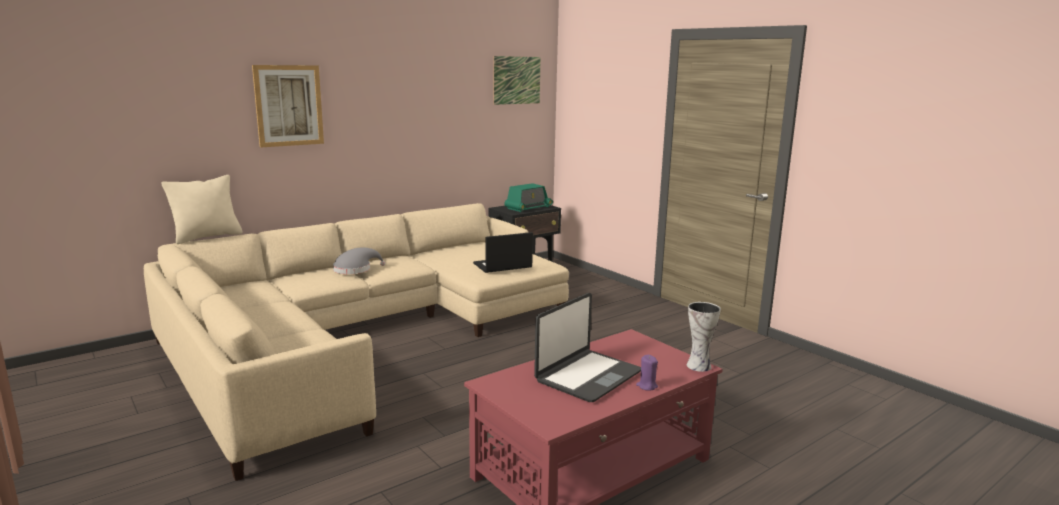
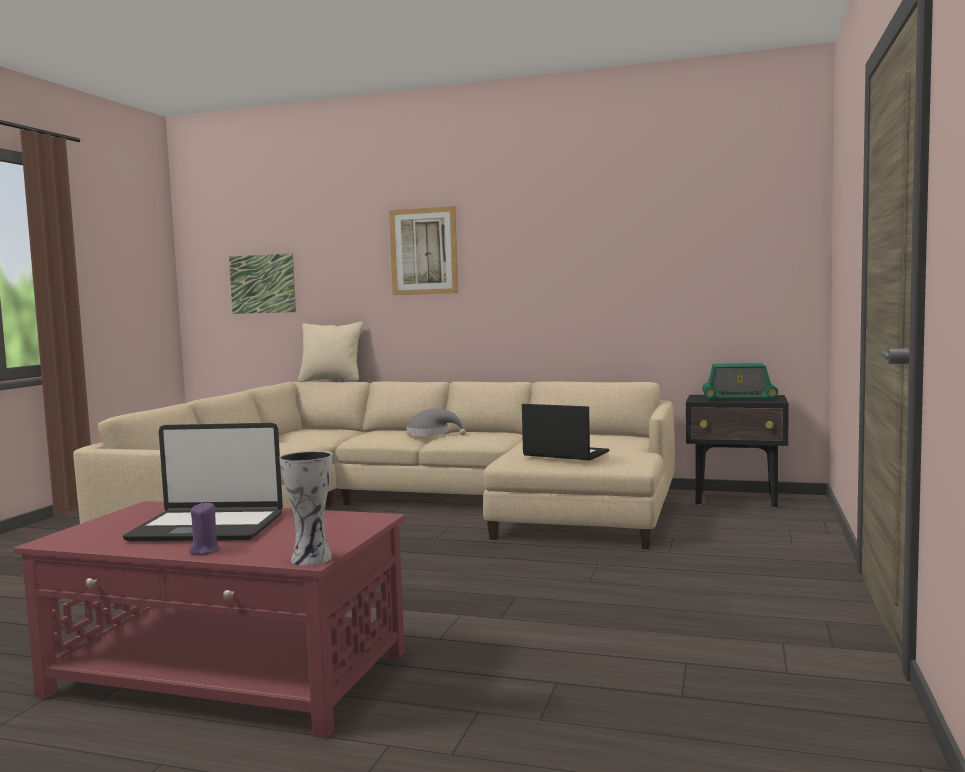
camera: 55 degrees right, 10 degrees down
picture [493,56,541,105] -> picture moved to [229,253,296,314]

